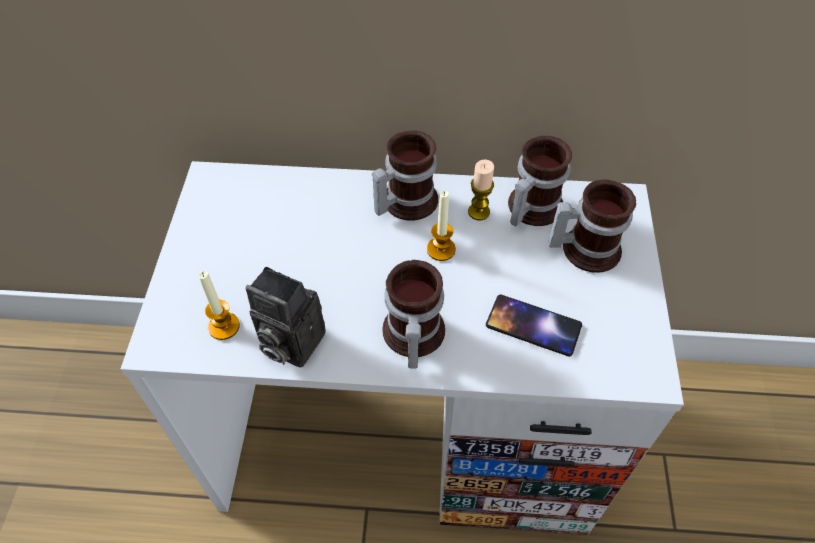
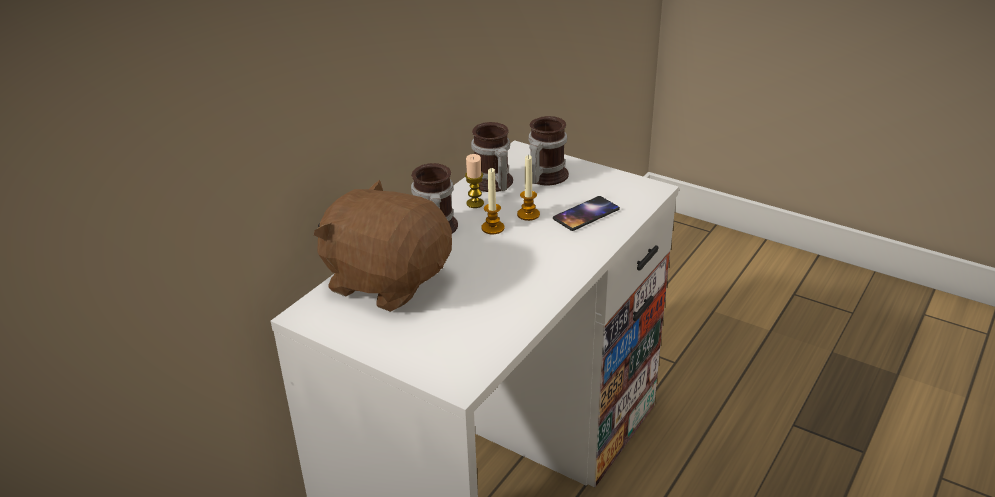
camera: 60 degrees left, 20 degrees down
candle [199,271,240,340] -> candle moved to [517,155,540,221]
camera [246,267,326,368] -> none
mug [382,260,445,369] -> none
none -> brown plush toy [314,179,452,312]

